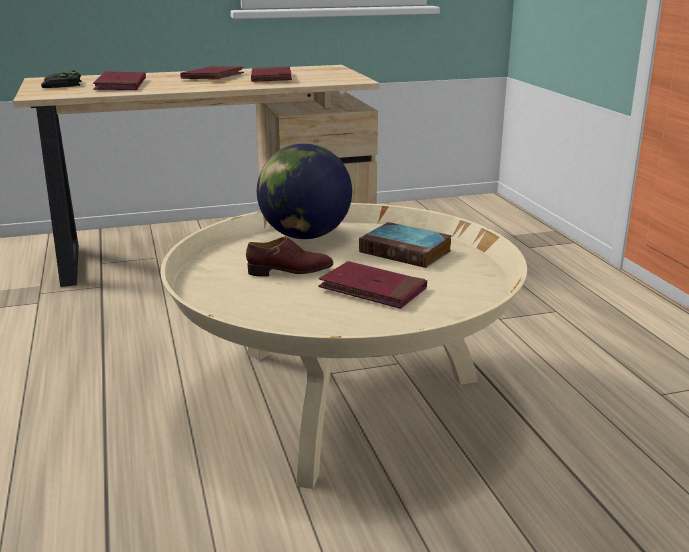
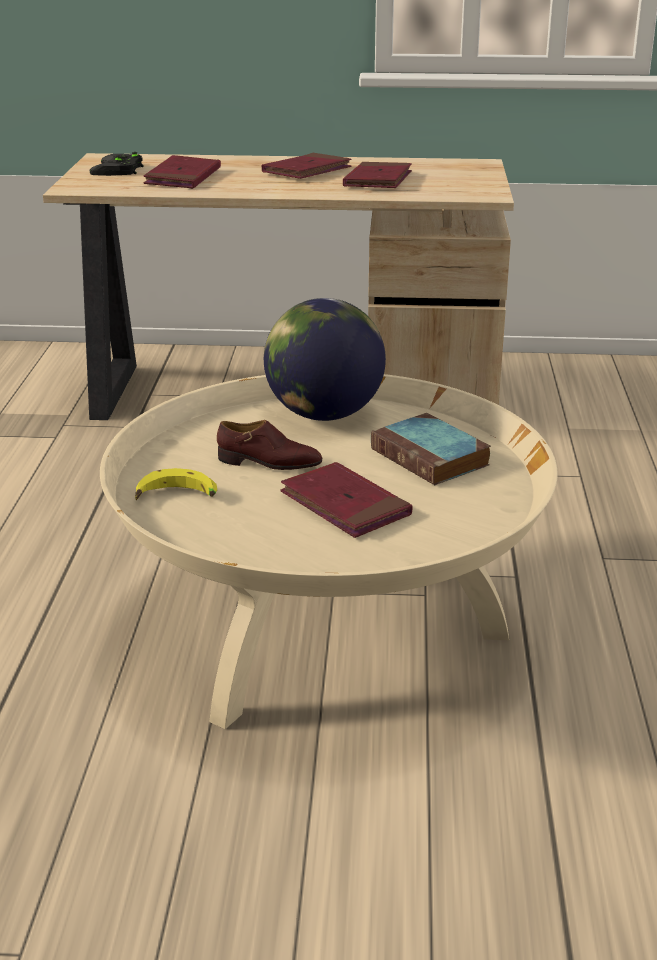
camera: 20 degrees right, 5 degrees up
none -> banana [135,468,217,500]

